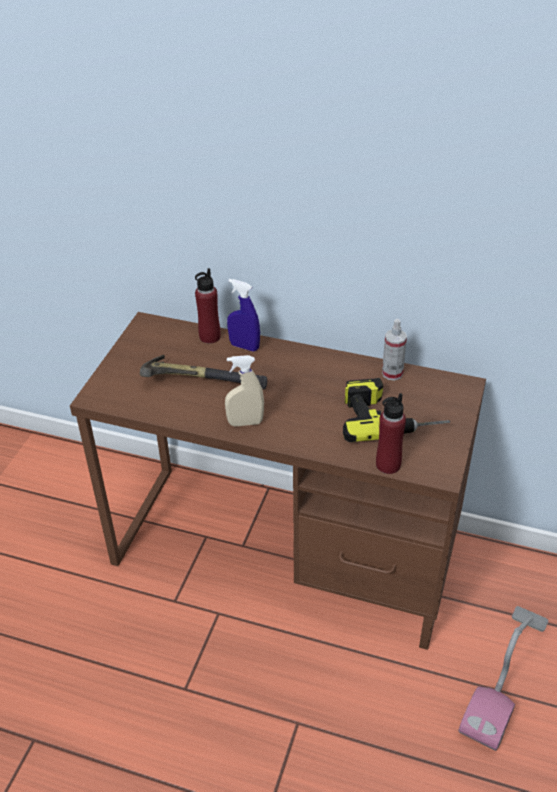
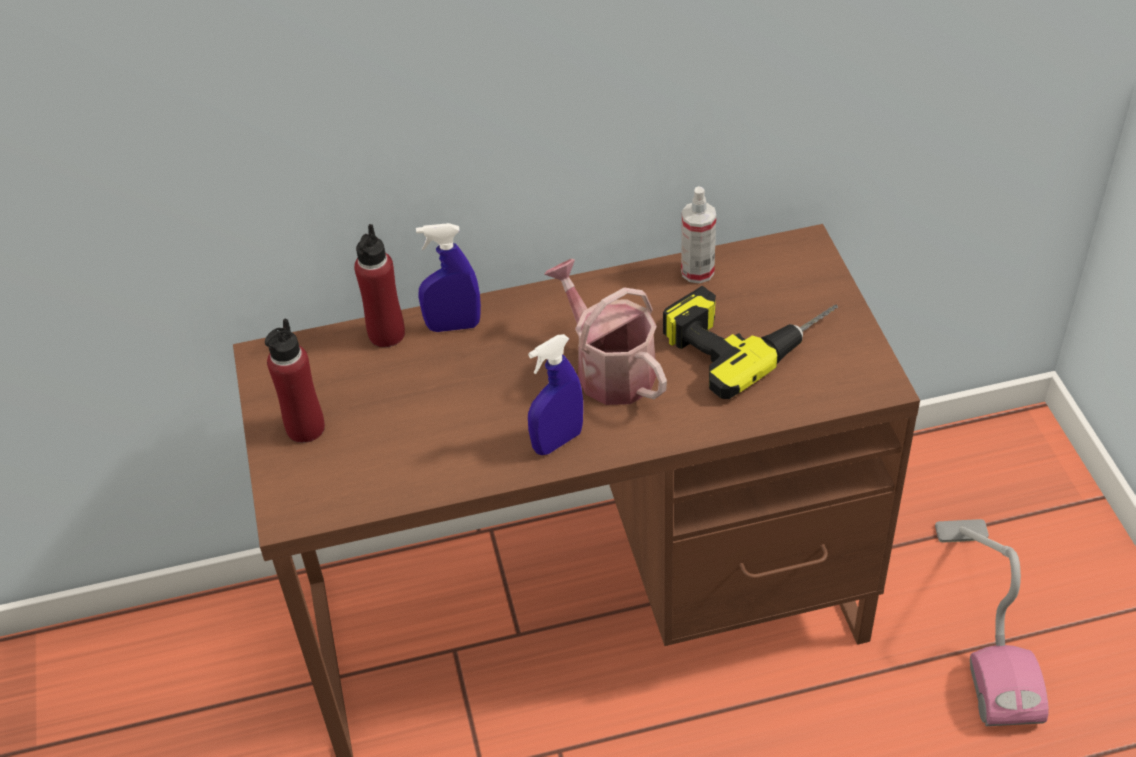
camera: 30 degrees left, 5 degrees up
hammer [140,355,267,389] -> none
beige spray bottle [225,355,264,426] -> blue spray bottle [528,334,583,455]
red bottle [376,393,406,474] -> red bottle moved to [265,319,325,443]
none -> watering can [544,259,667,405]

